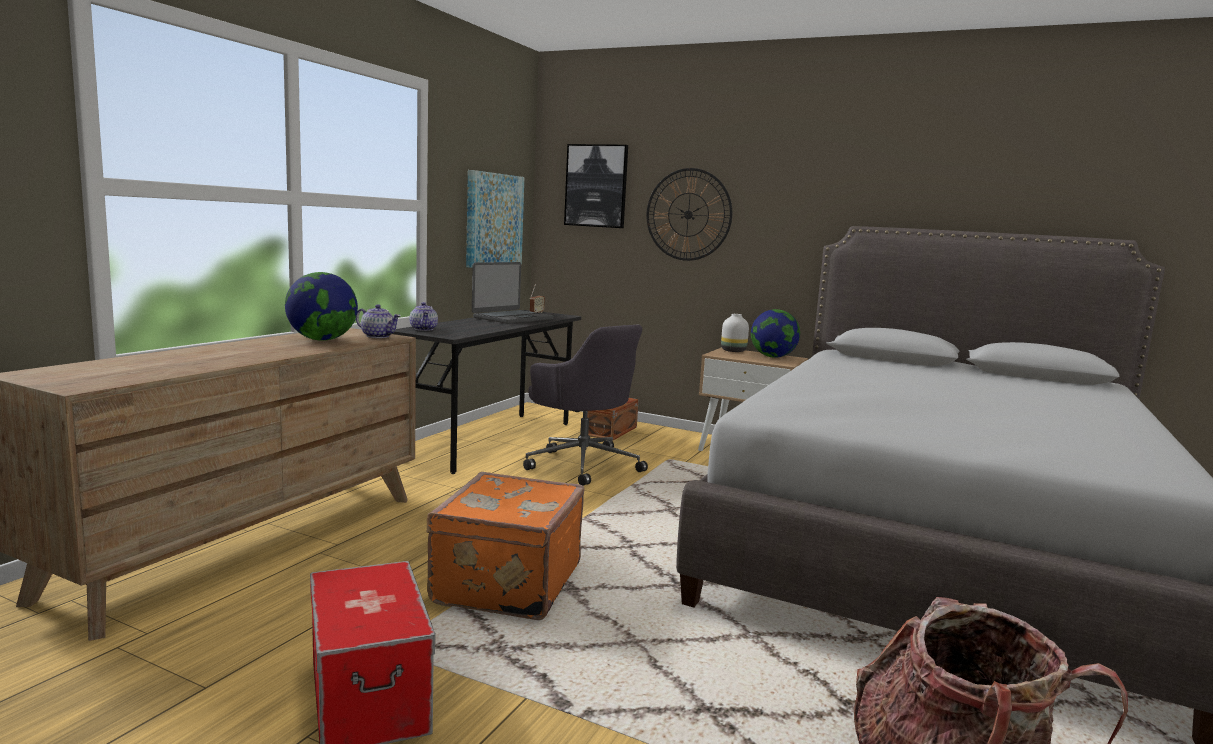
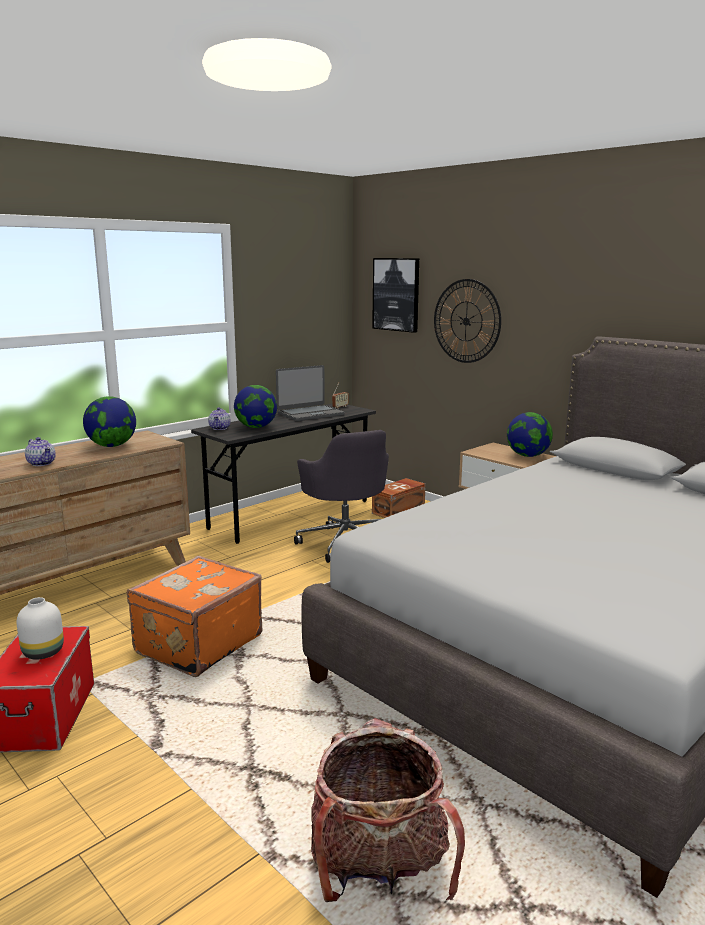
camera: 20 degrees right, 5 degrees up
teapot [356,304,401,338] -> teapot moved to [25,437,56,466]
picture [466,170,524,268] -> none
white vase [721,314,749,352] -> white vase moved to [17,597,64,660]
none -> globe [234,385,277,428]

